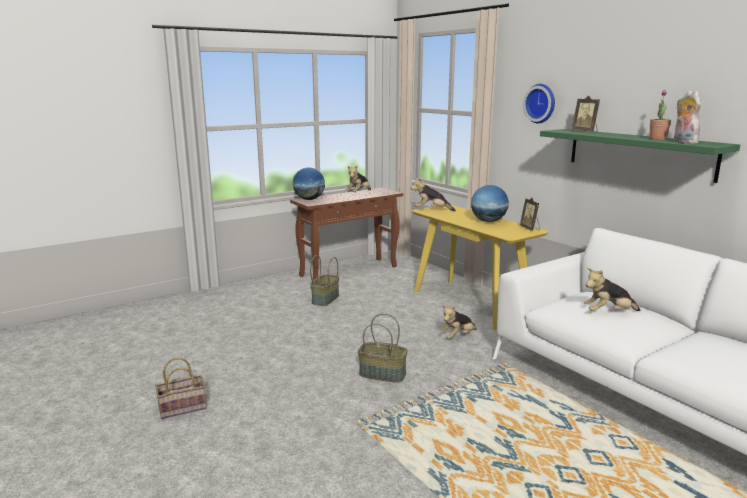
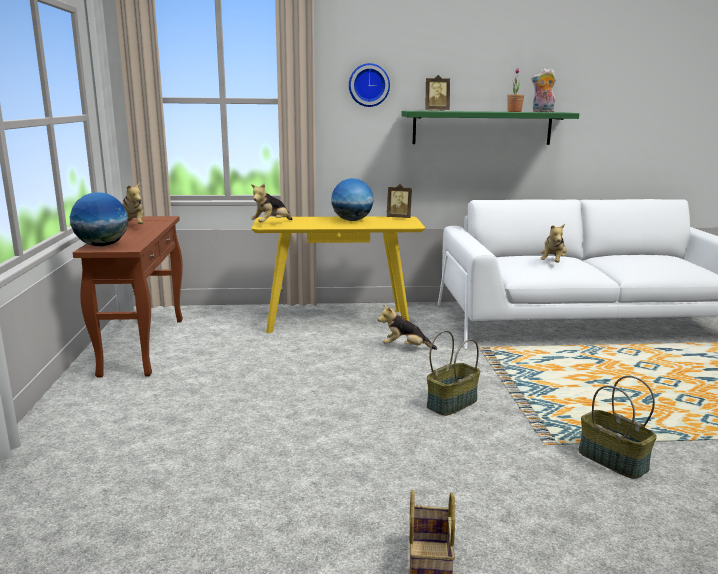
camera: 60 degrees left, 0 degrees up
basket [310,255,339,306] -> basket moved to [578,376,657,479]
plush toy [439,305,477,339] -> plush toy turned 105 degrees clockwise [378,305,437,350]

